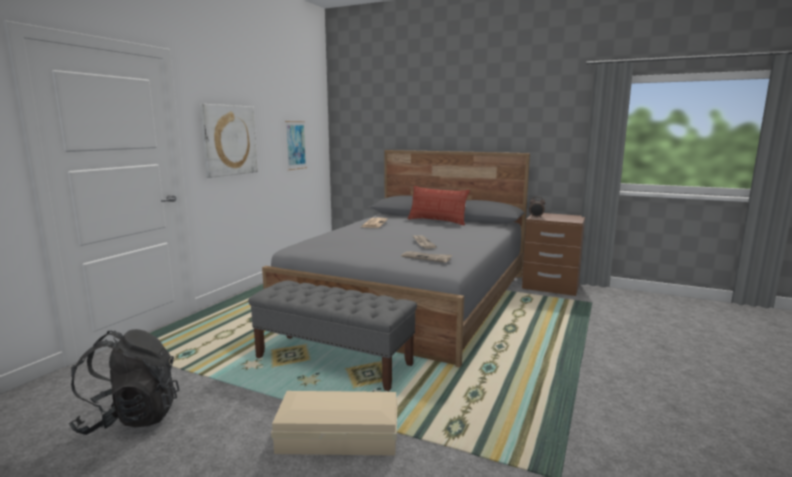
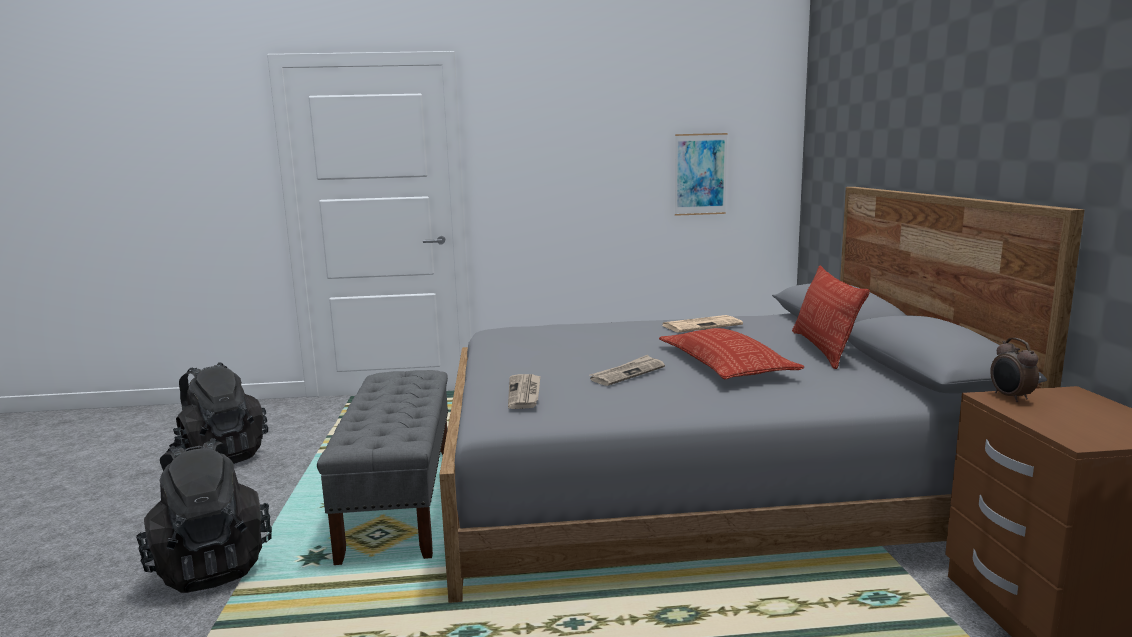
camera: 60 degrees right, 0 degrees up
picture [200,104,258,178] -> none
beige storage box [271,391,397,456] -> black backpack [136,438,272,593]
none -> pillow [659,328,804,380]

